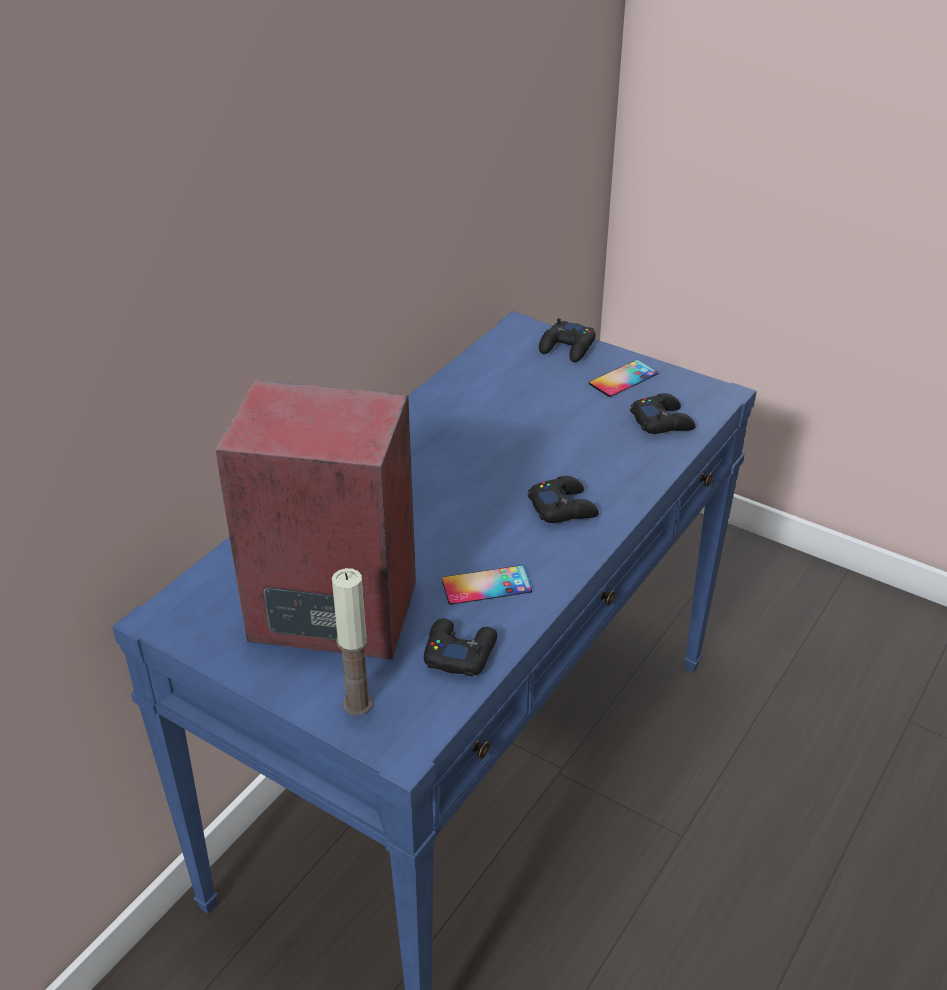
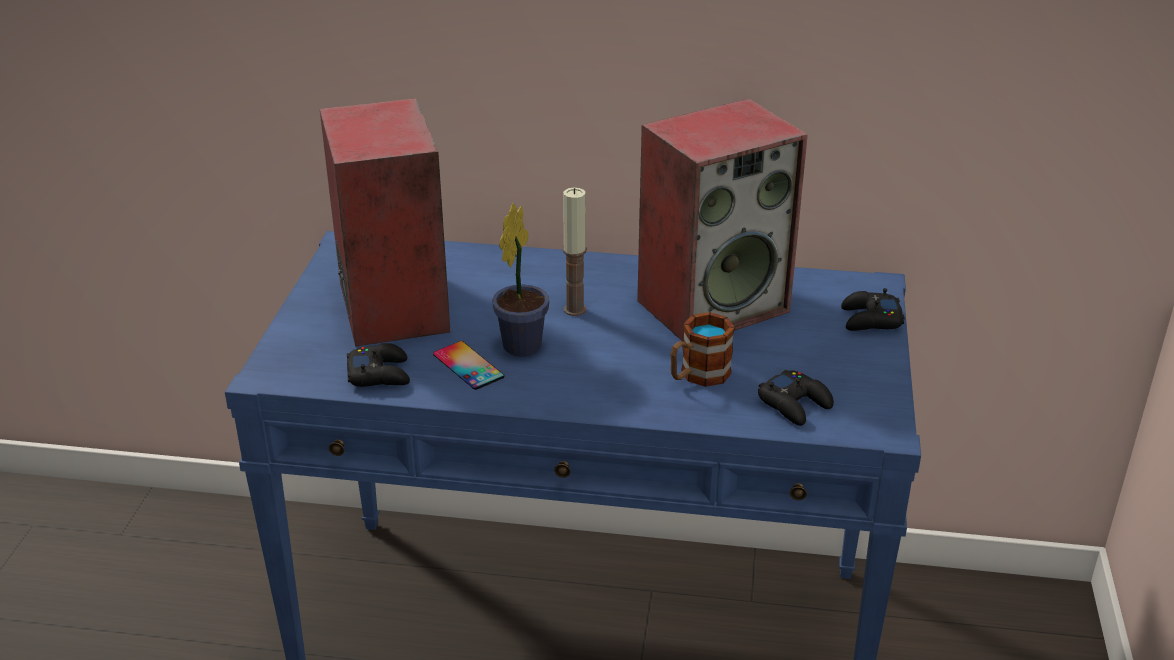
camera: 65 degrees right, 5 degrees down
candle [332,568,373,716] -> candle moved to [563,187,587,316]
black game controller [528,476,599,523] -> none
phone [589,360,658,397] -> none
none -> potted plant [492,203,549,357]
none -> speaker [637,99,808,341]
none -> mug [670,312,735,387]

